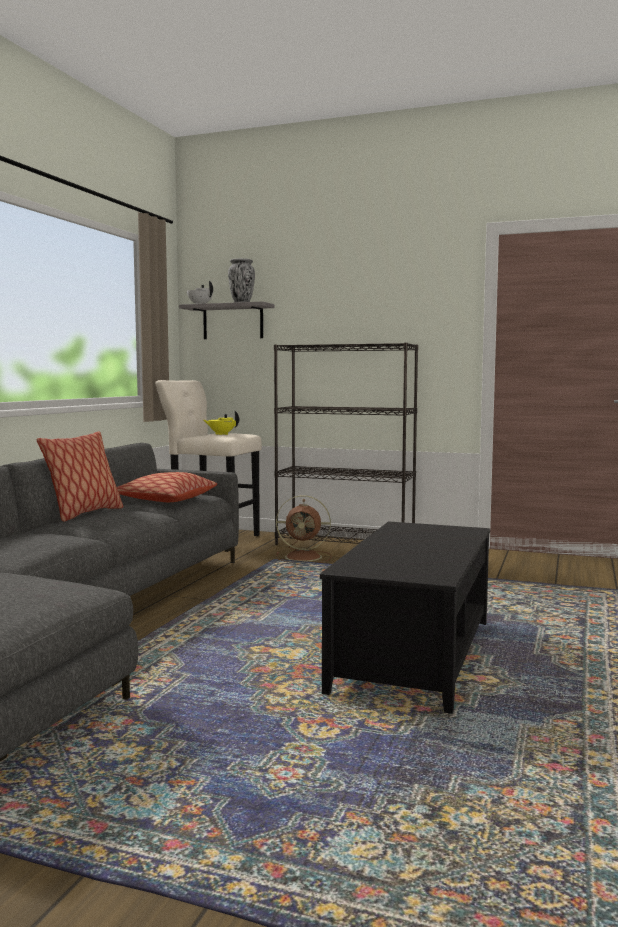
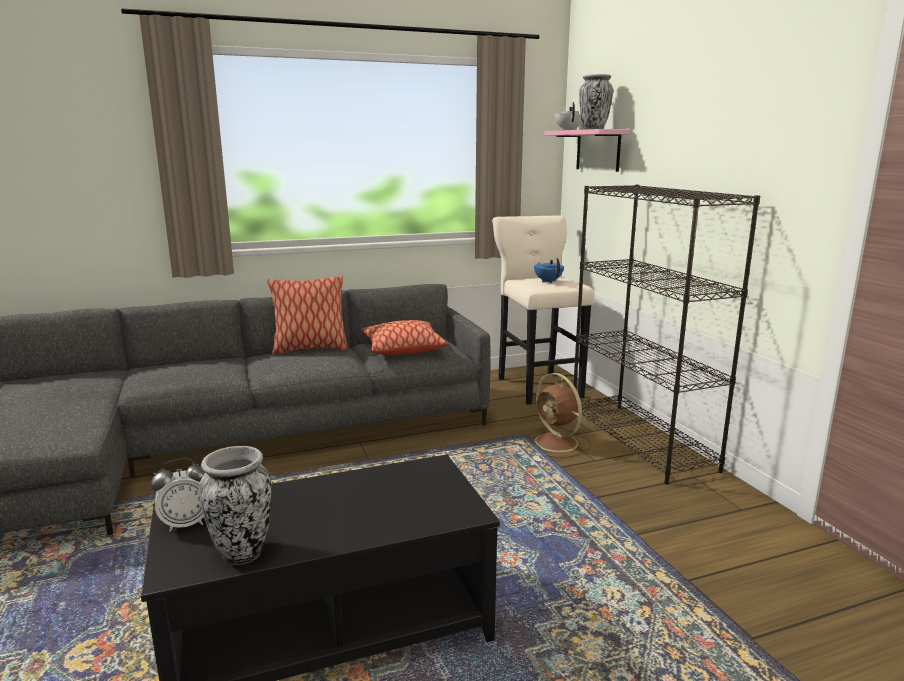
camera: 50 degrees right, 10 degrees up
grey shelf [179,302,275,339] -> pink shelf [544,129,631,172]
yellow teapot [204,411,239,435] -> blue teapot [534,258,564,283]
none -> alarm clock [150,458,205,532]
none -> vase [199,446,271,565]

